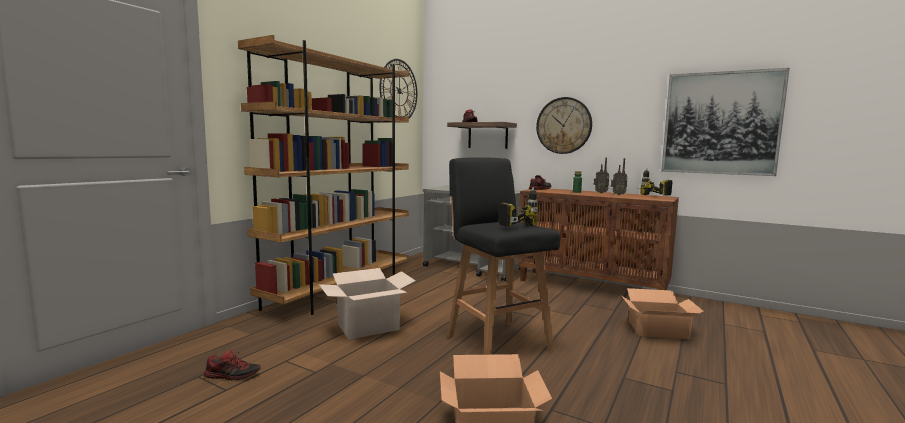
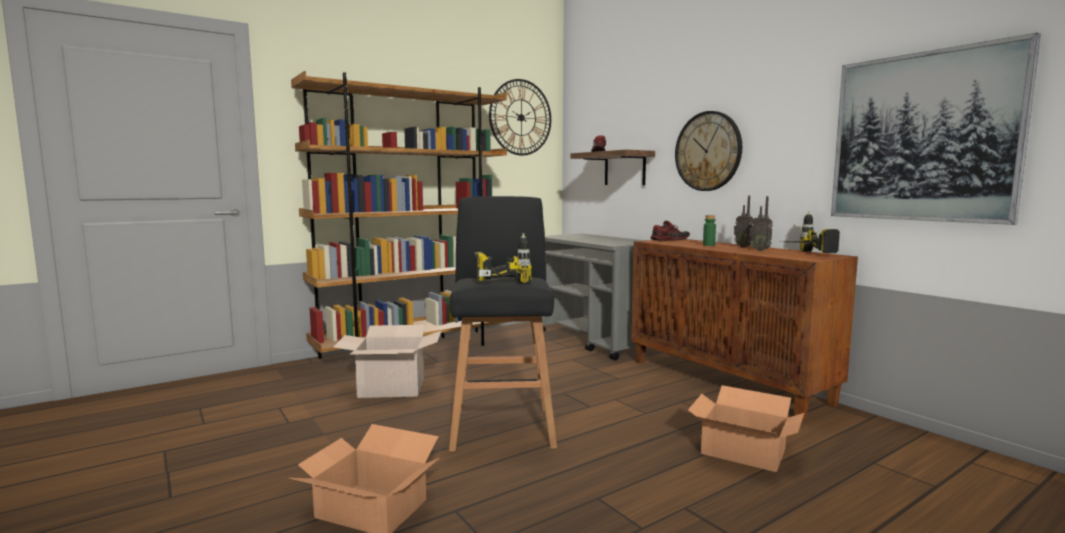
camera: 25 degrees right, 0 degrees up
shoe [204,350,261,380] -> none

